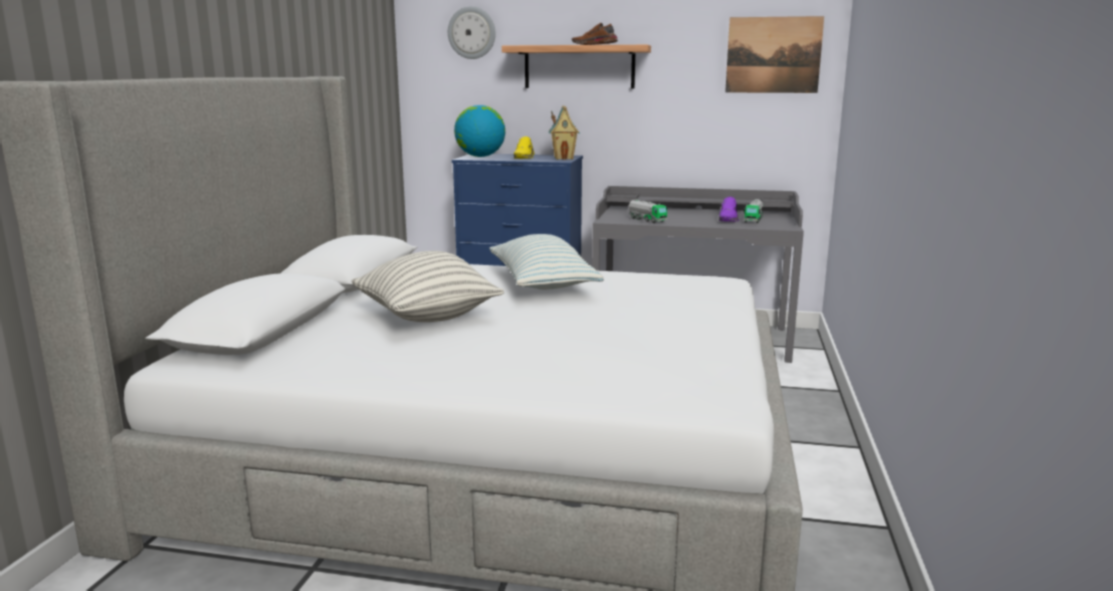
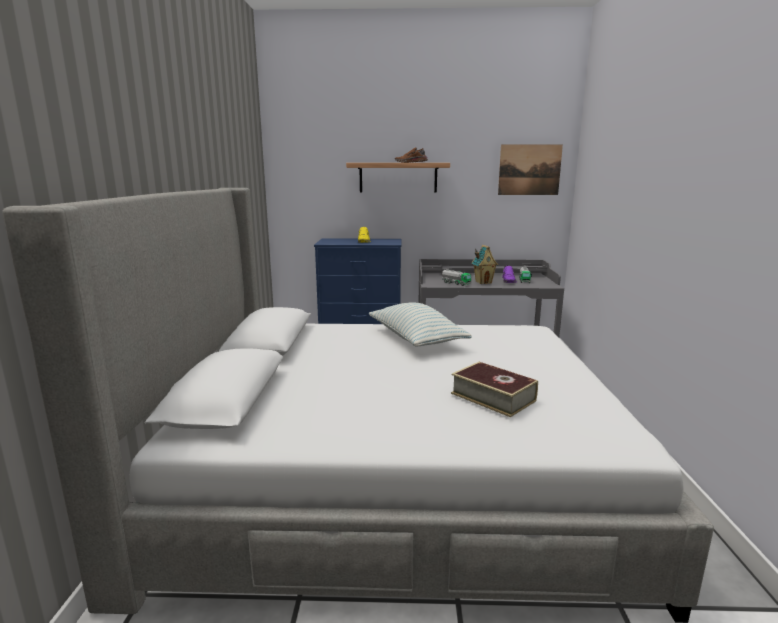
camera: 10 degrees left, 0 degrees up
pillow [351,251,504,322] -> none
wall clock [448,6,496,59] -> none
globe [454,105,505,157] -> none
toy house [548,105,580,160] -> toy house moved to [471,245,498,284]
none -> book [451,362,538,417]

